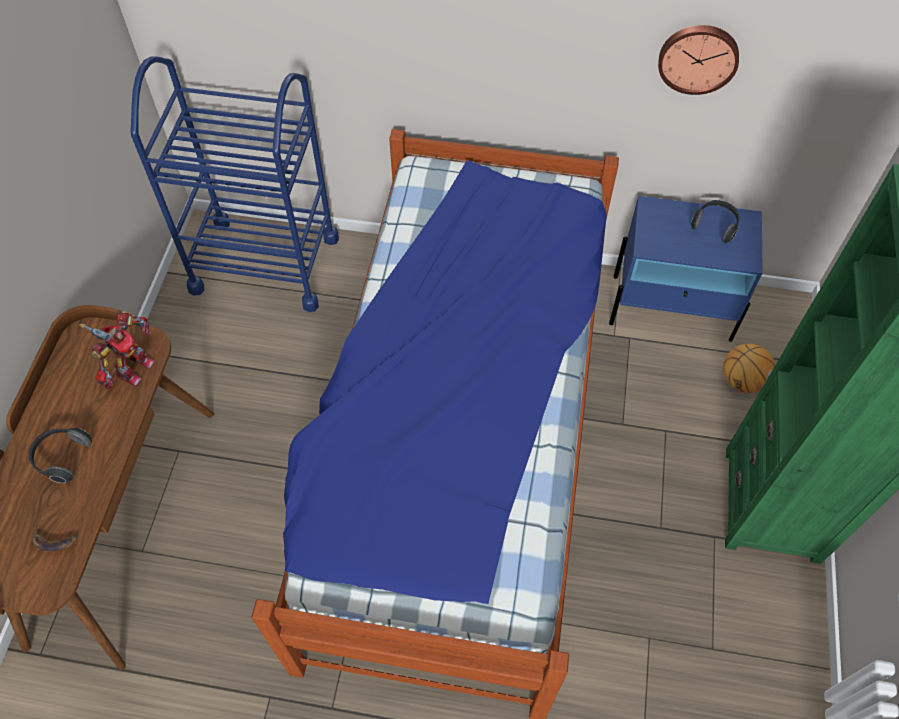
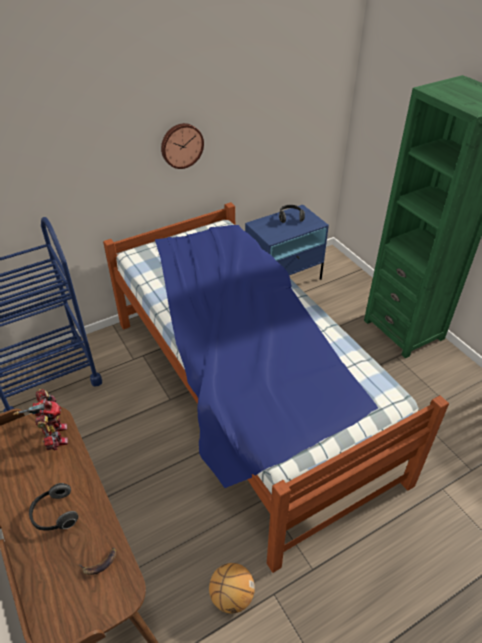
camera: 40 degrees left, 15 degrees down
wall clock [658,25,739,95] -> wall clock moved to [161,123,204,169]
basketball [723,343,775,393] -> basketball moved to [209,563,255,613]

